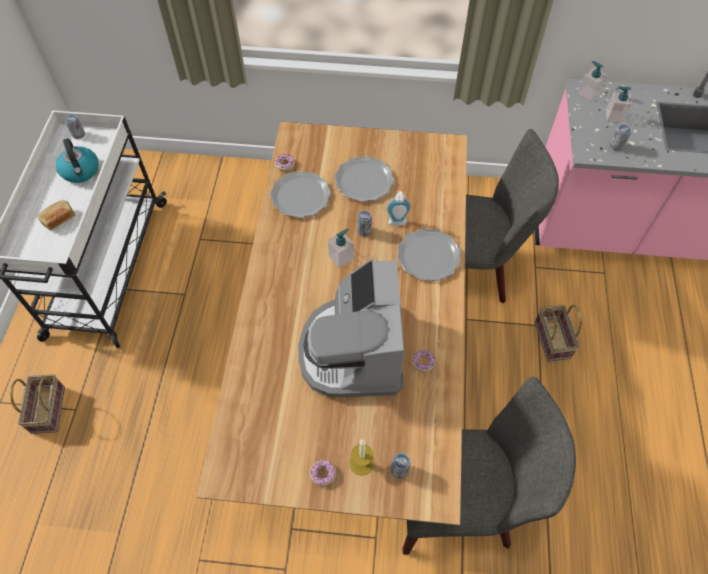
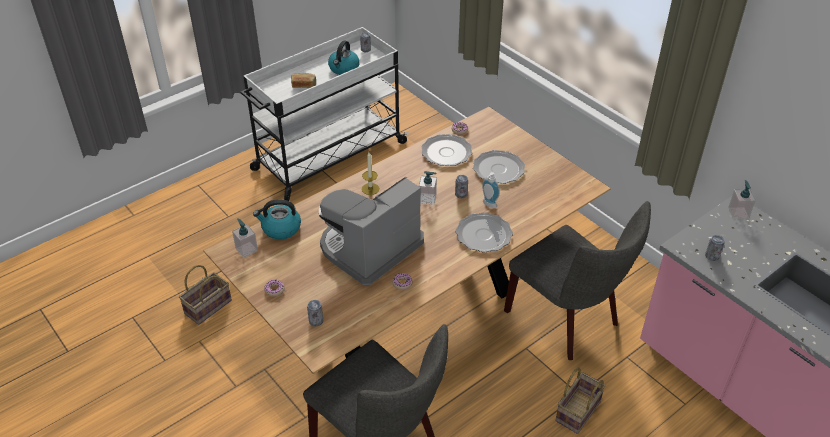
camera: 45 degrees right, 15 degrees down
basket [10,374,65,434] -> basket moved to [179,265,232,325]
candle [349,439,375,476] -> candle moved to [362,152,380,195]
soap dispenser [606,86,632,123] -> soap dispenser moved to [232,218,258,258]
none -> kettle [253,199,301,240]

